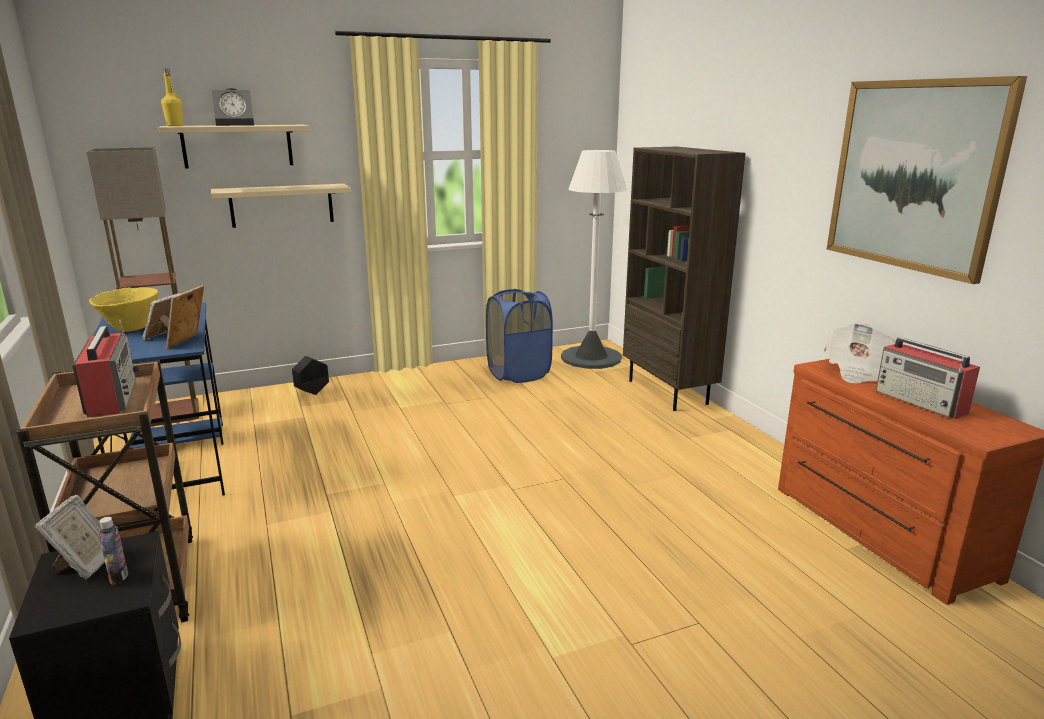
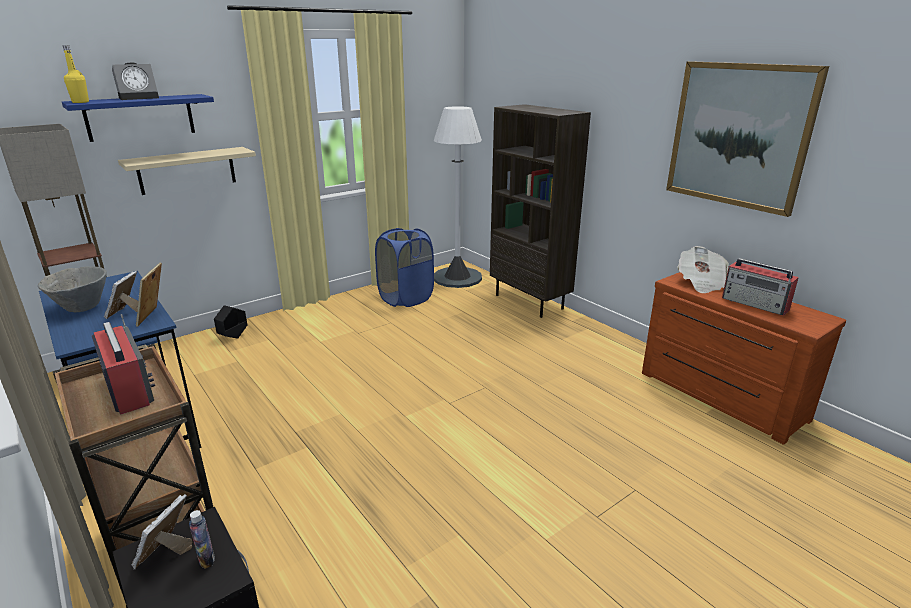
camera: 15 degrees left, 5 degrees up
picture frame [35,495,105,579] -> picture frame turned 150 degrees counterclockwise [132,494,192,569]
yellow bowl [89,287,159,332] -> grey bowl [38,266,107,312]
beige shelf [158,125,309,168] -> blue shelf [62,94,214,142]

